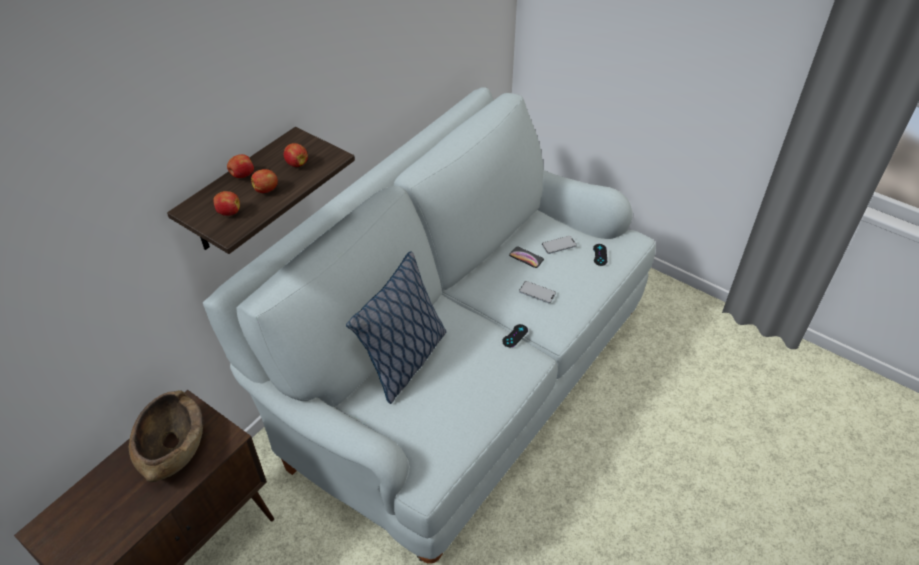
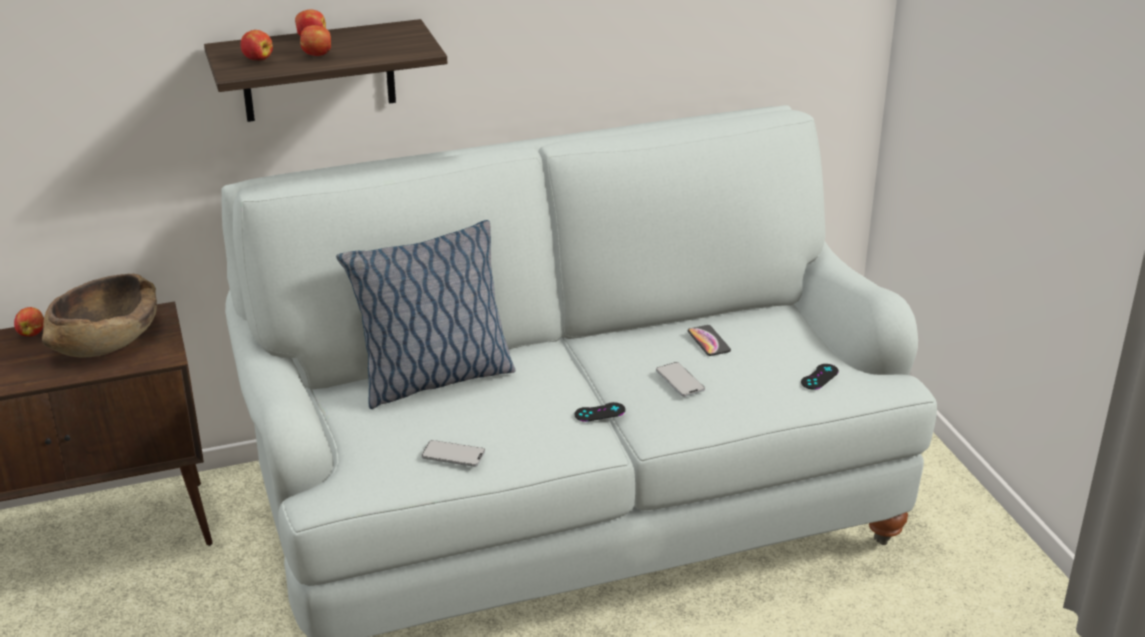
camera: 35 degrees right, 15 degrees down
apple [284,143,308,167] -> apple moved to [14,307,44,337]
phone [542,236,577,254] -> phone moved to [422,440,485,467]

